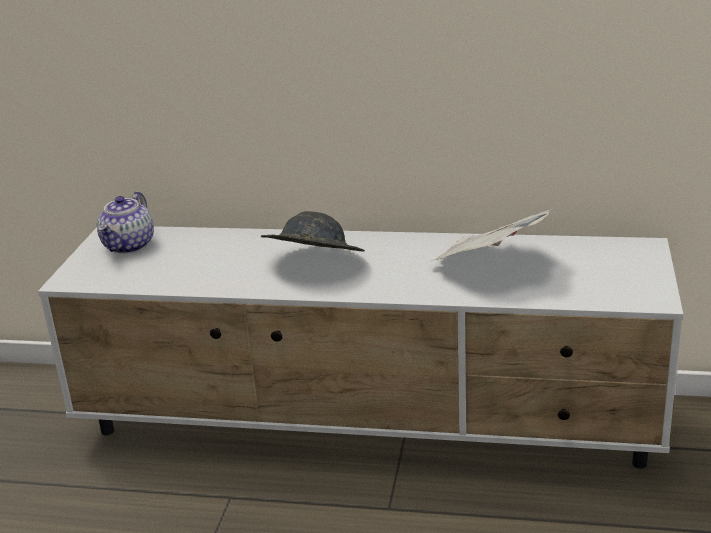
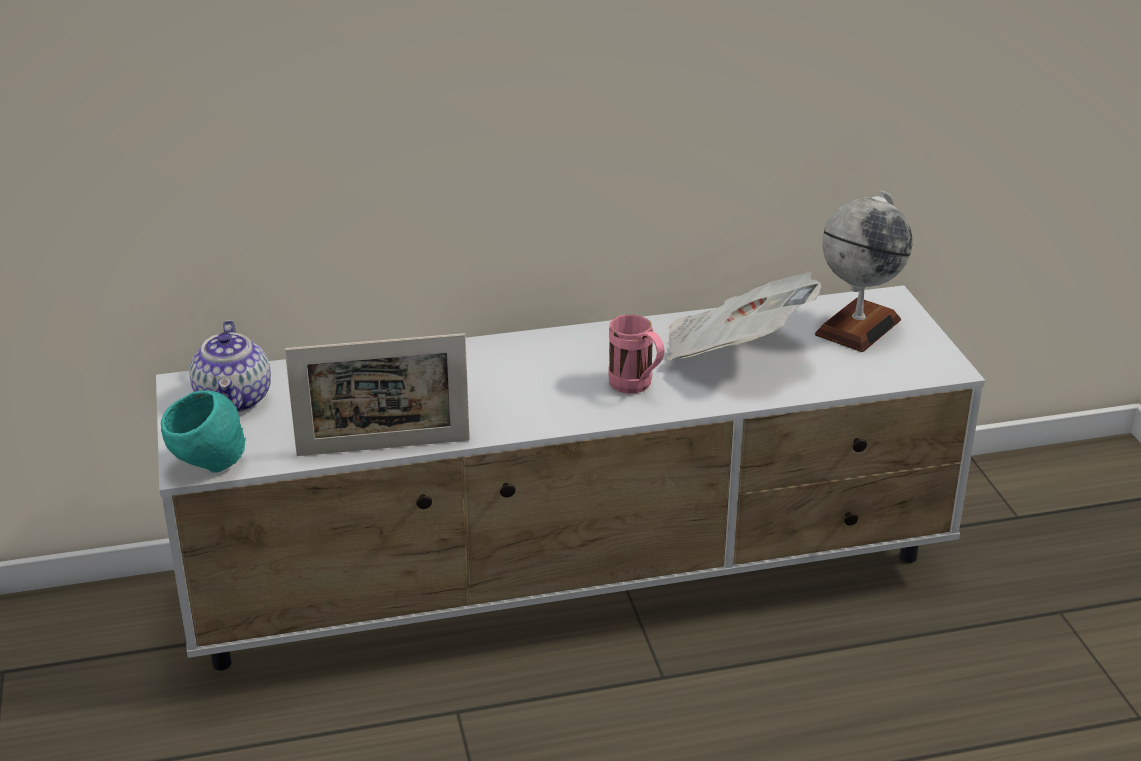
camera: 25 degrees left, 5 degrees up
grey hat [261,211,365,252] -> none
none -> turquoise bowl [161,391,246,473]
none -> picture frame [285,333,470,456]
none -> pink mug [608,314,665,394]
none -> globe [815,190,912,352]

